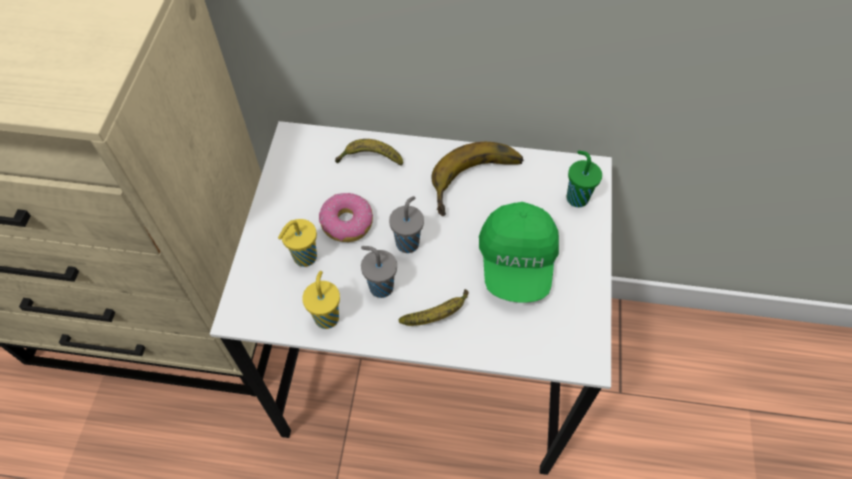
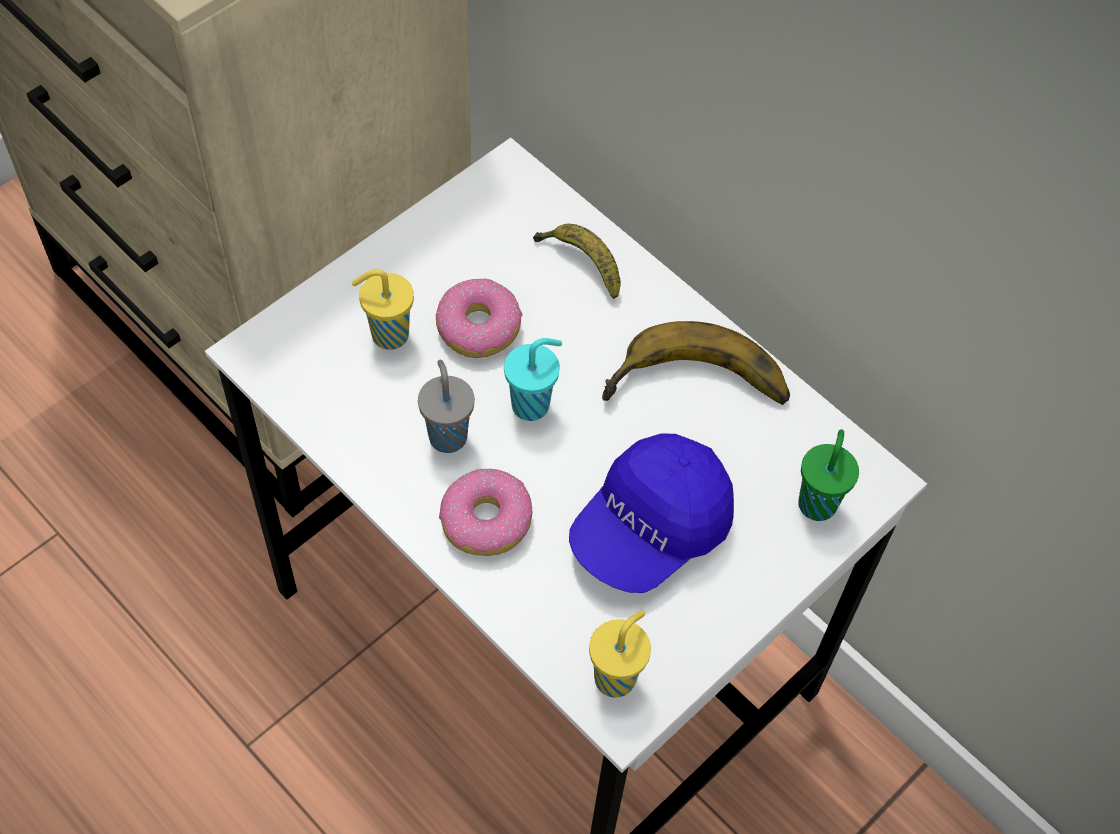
camera: 35 degrees right, 0 degrees up
yellow cup [302,271,340,329] -> yellow cup moved to [589,611,651,698]
grey cup [389,196,424,253] -> turquoise cup [504,338,562,421]
banana [399,289,468,326] -> donut [439,469,532,556]
green cap [479,202,559,303] -> blue cap [569,433,734,593]

